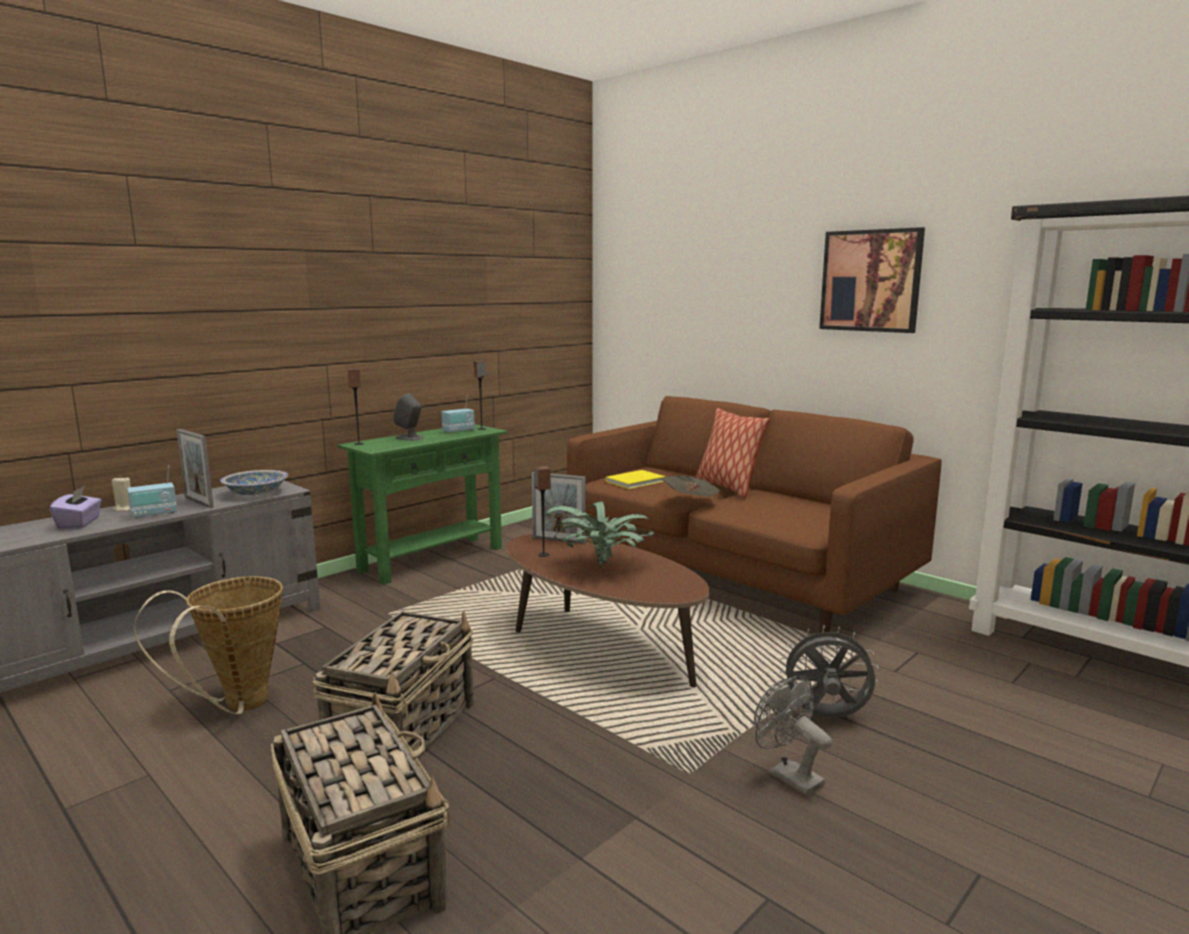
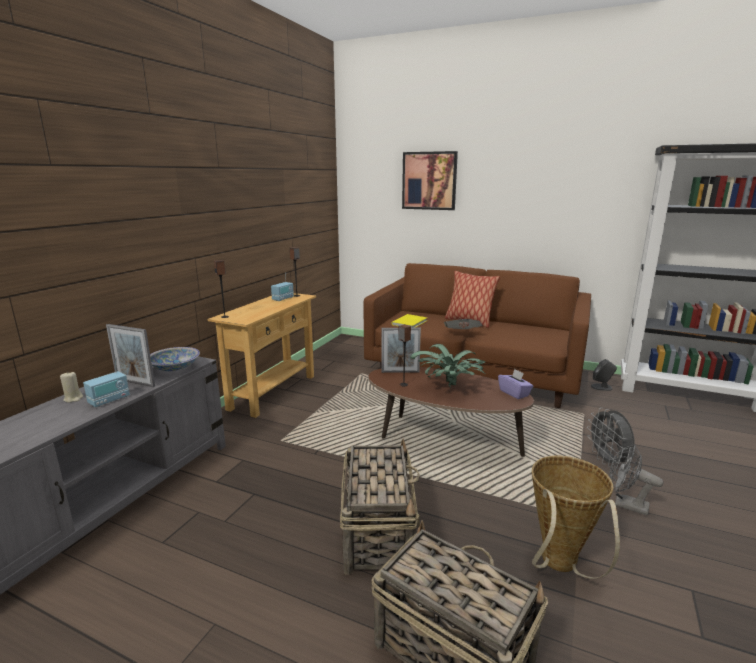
camera: 20 degrees left, 5 degrees up
purple tissue box [49,486,102,529] -> purple tissue box moved to [498,369,533,399]
basket [134,576,283,714] -> basket moved to [531,456,620,579]
green console table [337,424,507,585] -> beige console table [207,293,316,418]
grey speaker [393,393,424,441] -> grey speaker moved to [591,359,617,391]
grey fan [780,625,879,718] -> grey fan turned 90 degrees counterclockwise [587,408,635,467]
picture [819,227,925,333] -> picture moved to [402,151,458,210]

